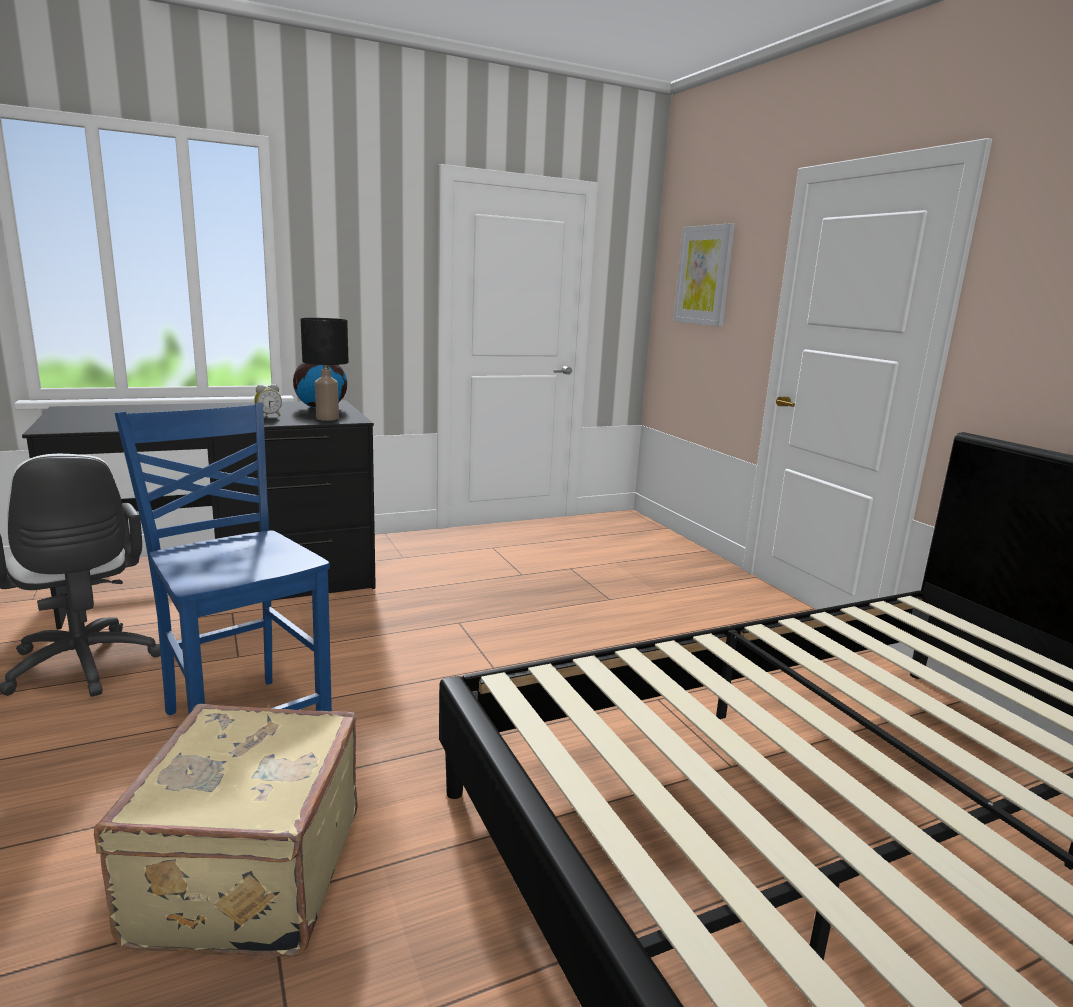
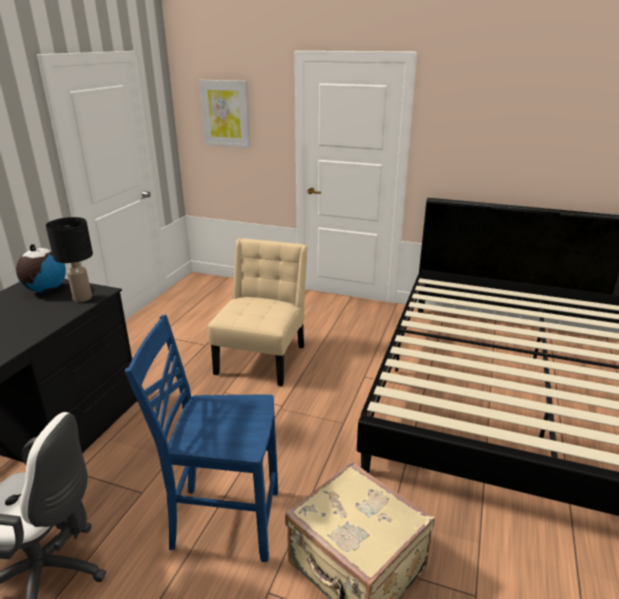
camera: 45 degrees left, 10 degrees up
alarm clock [254,384,282,416] -> none
none -> beige chair [208,238,308,386]

